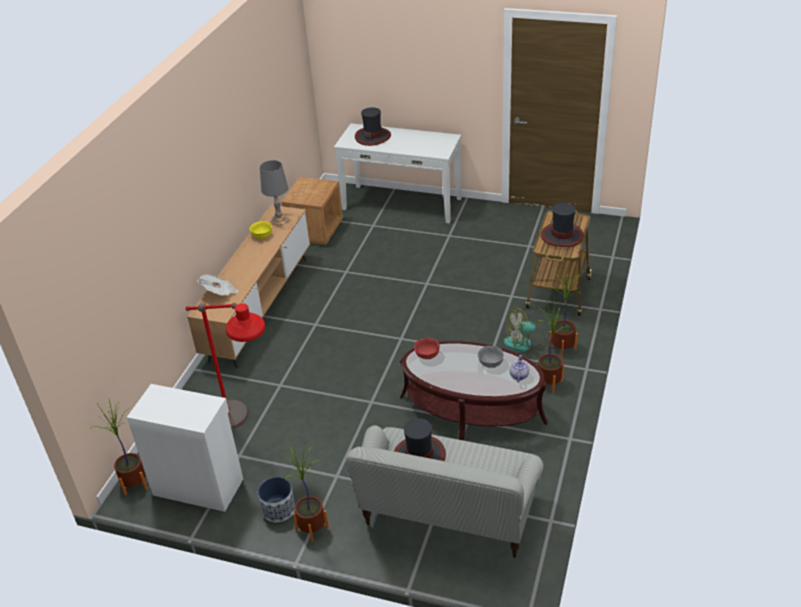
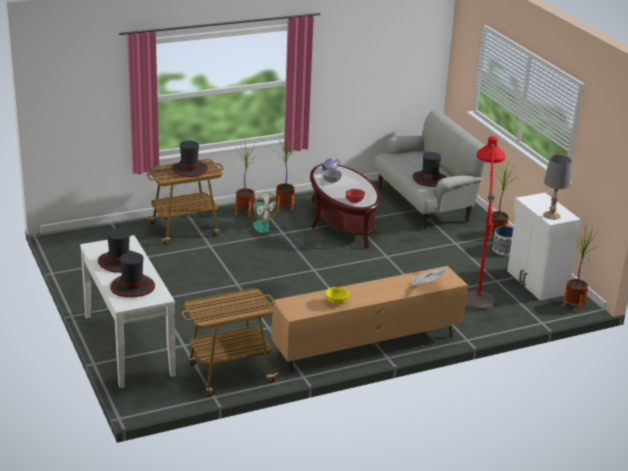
camera: 135 degrees left, 10 degrees down
grey table lamp [260,160,288,225] -> grey table lamp moved to [544,155,572,220]
brown nightstand [281,177,343,245] -> cart [182,288,278,396]
none -> hat [98,228,137,273]

